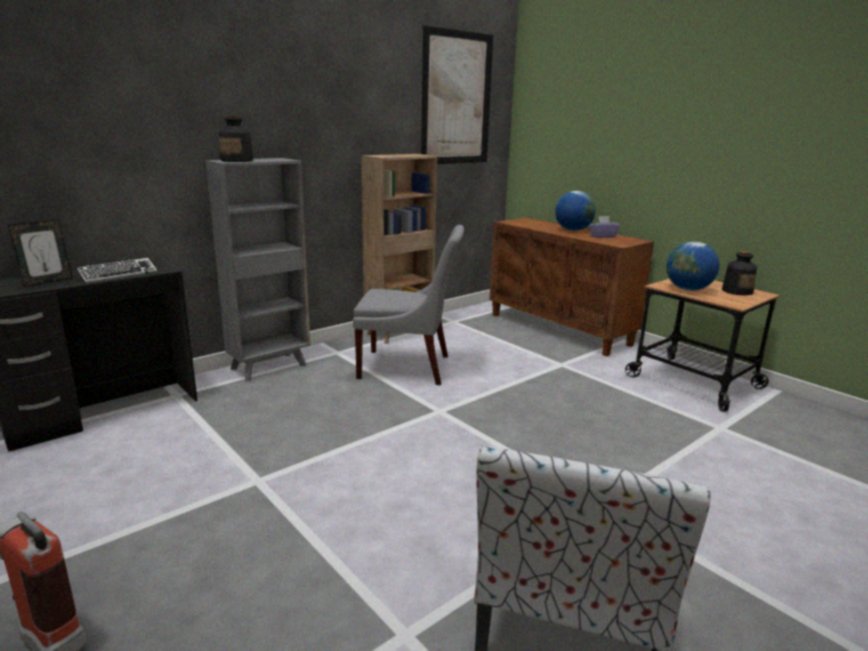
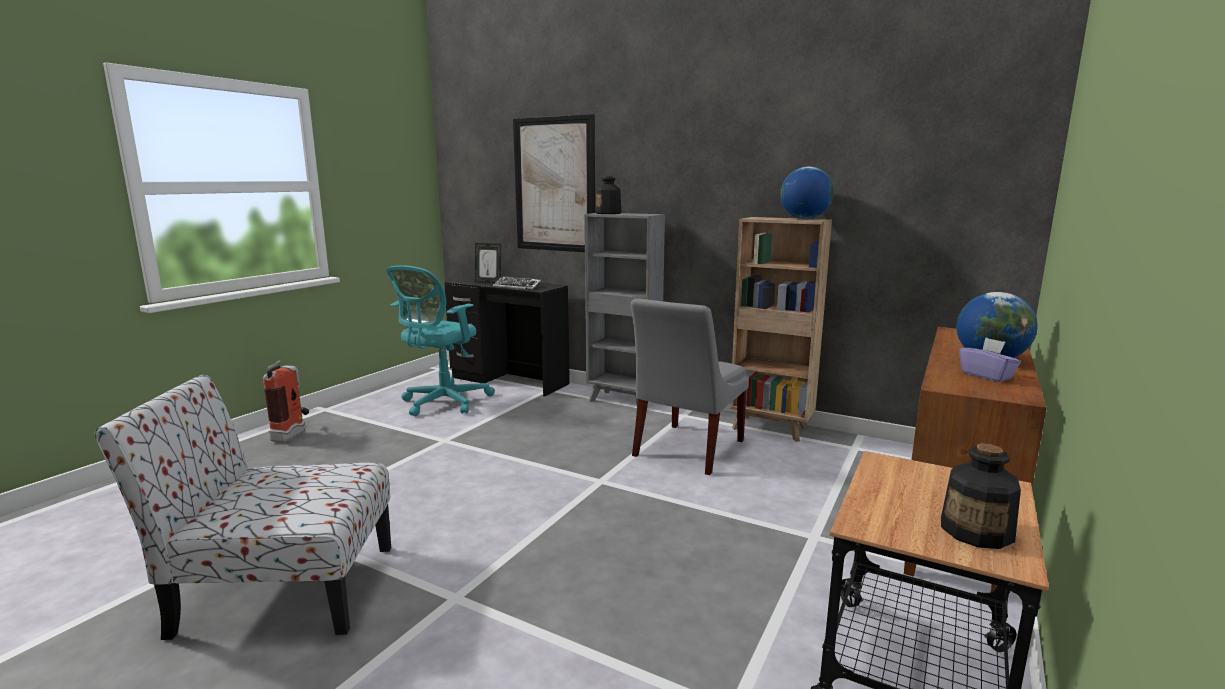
camera: 70 degrees right, 5 degrees down
grey chair [353,225,464,385] -> grey chair turned 45 degrees clockwise [631,298,749,475]
picture [421,25,494,164] -> picture moved to [513,114,595,252]
globe [666,242,720,291] -> globe moved to [780,167,834,219]
none -> turquoise office chair [386,265,495,416]

